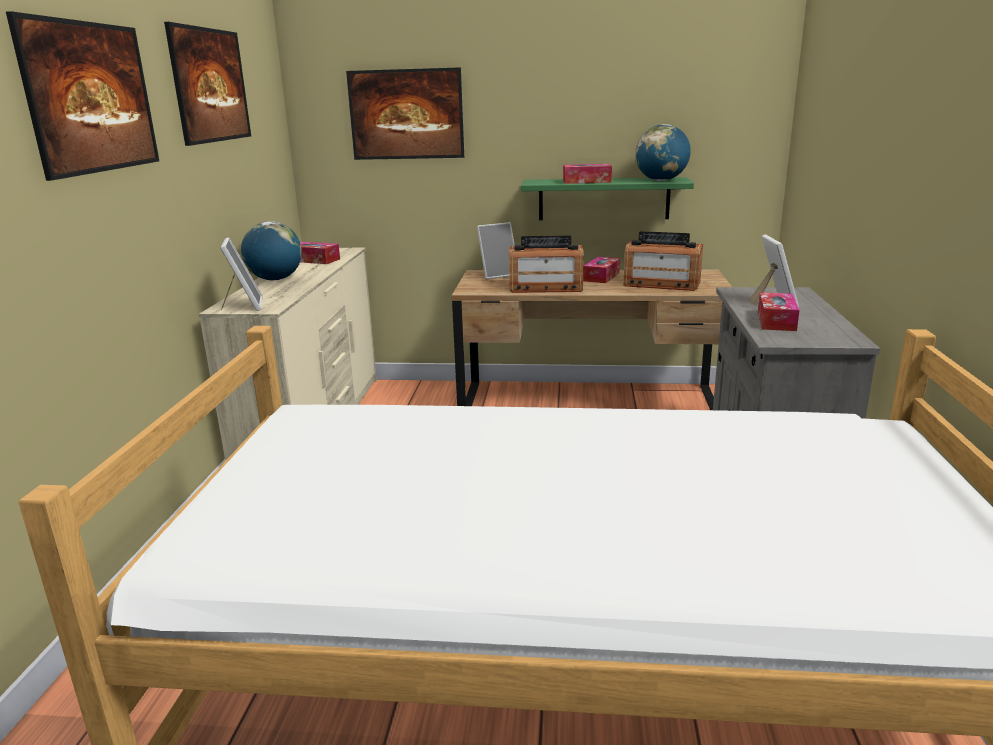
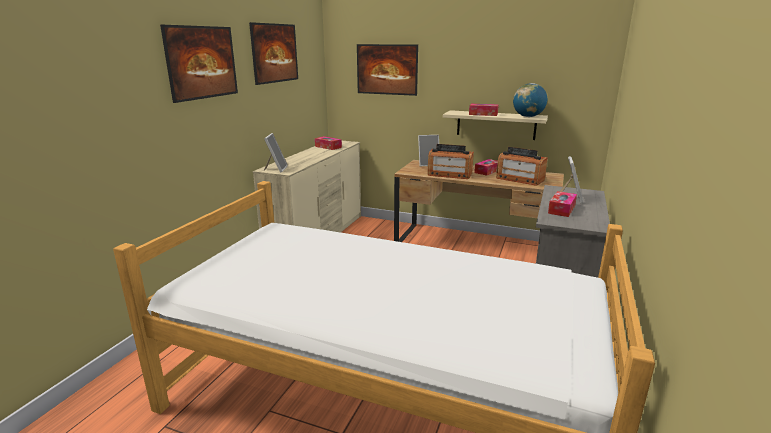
camera: 15 degrees right, 0 degrees up
globe [241,221,302,280] -> none
green shelf [521,177,694,220] -> beige shelf [443,110,548,140]

